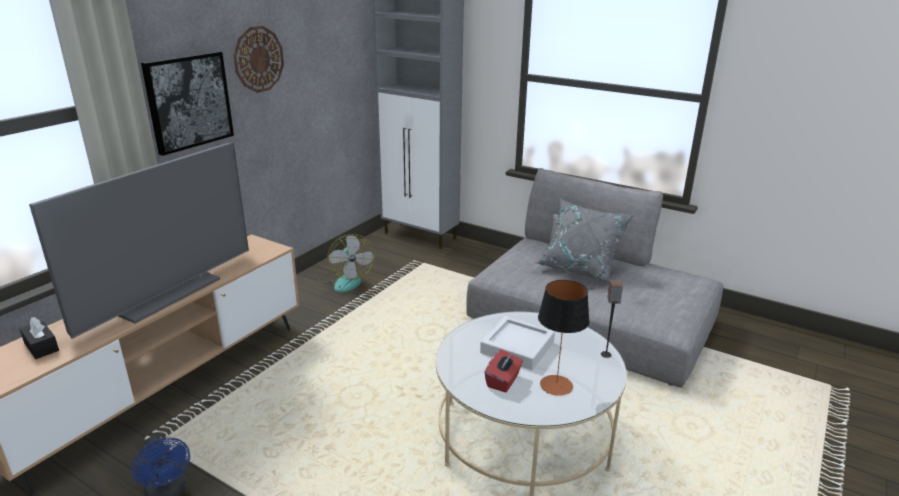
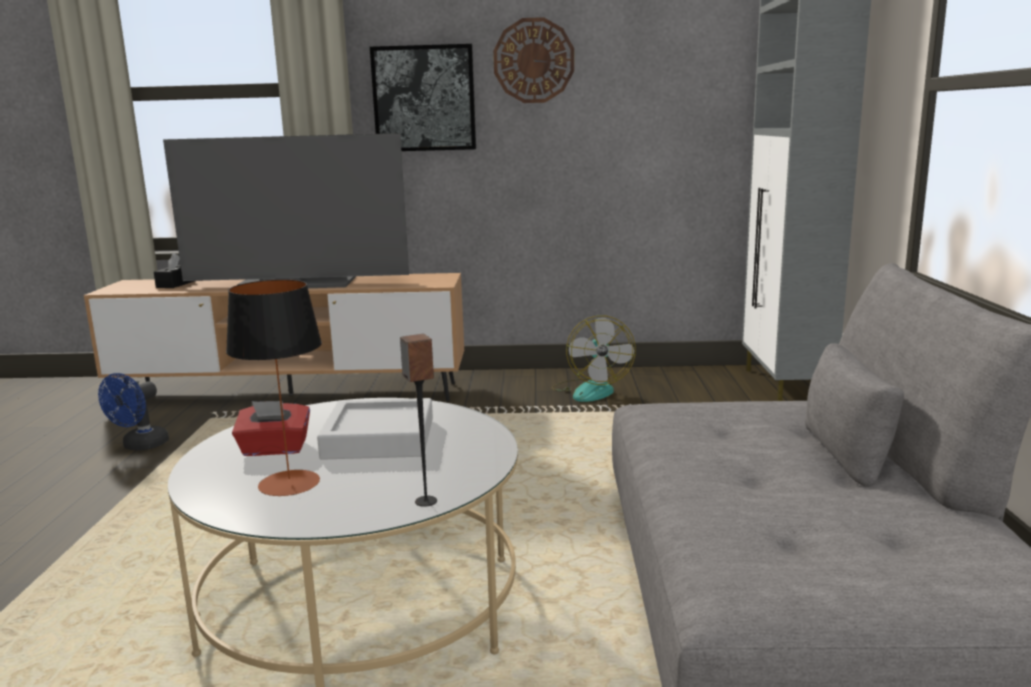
camera: 60 degrees right, 10 degrees down
fan [319,234,375,293] -> fan turned 45 degrees counterclockwise [551,316,636,402]
grey pillow [535,199,634,283] -> none

